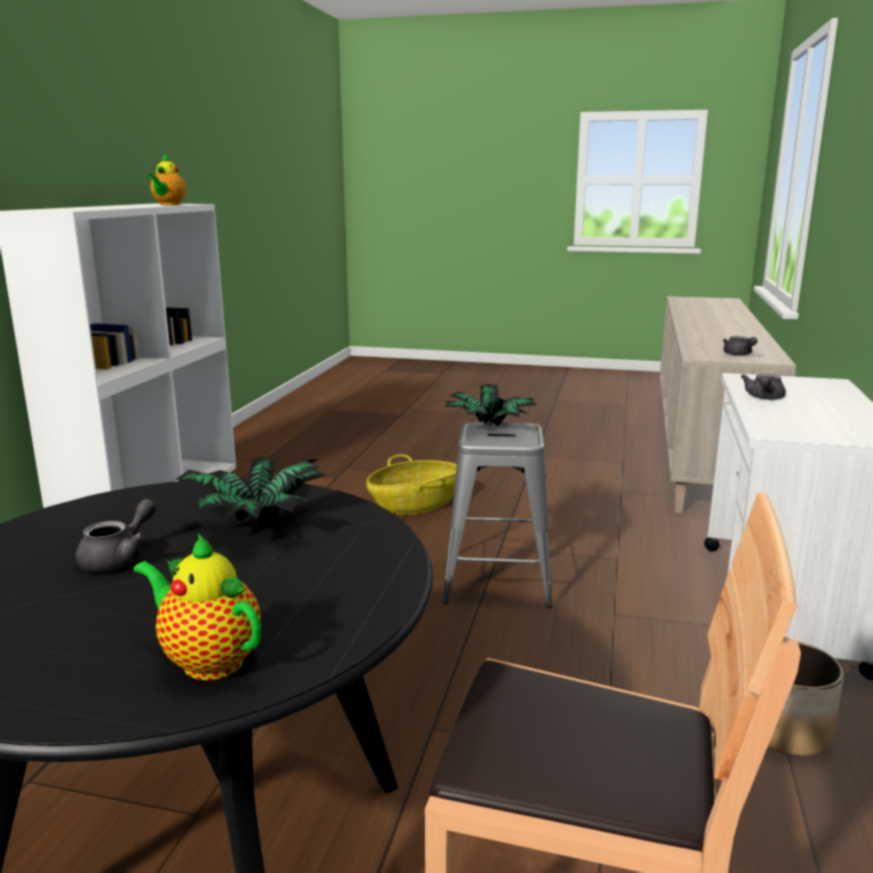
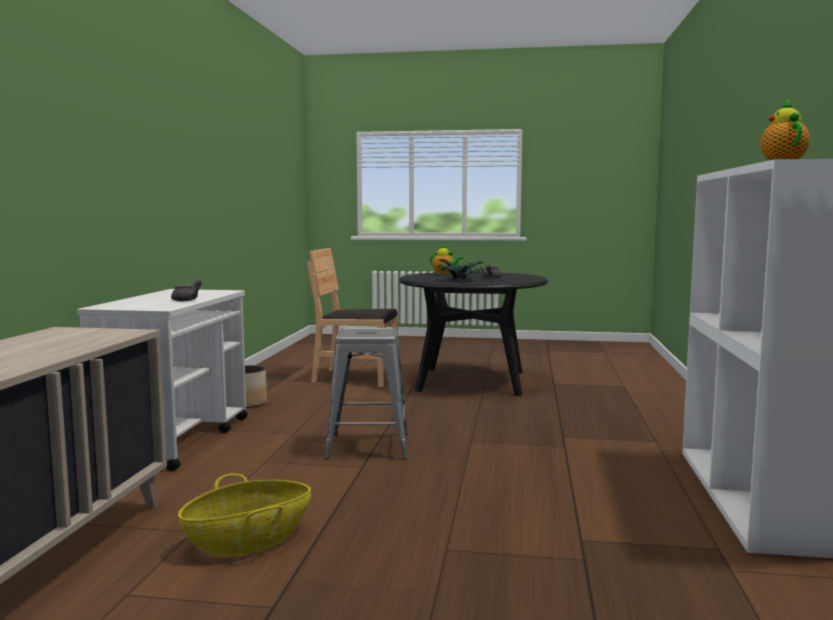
camera: 175 degrees right, 10 degrees down
basket [367,454,457,514] -> basket moved to [178,473,311,556]
potted plant [445,384,537,427] -> none
grey teapot [723,336,758,356] -> none

